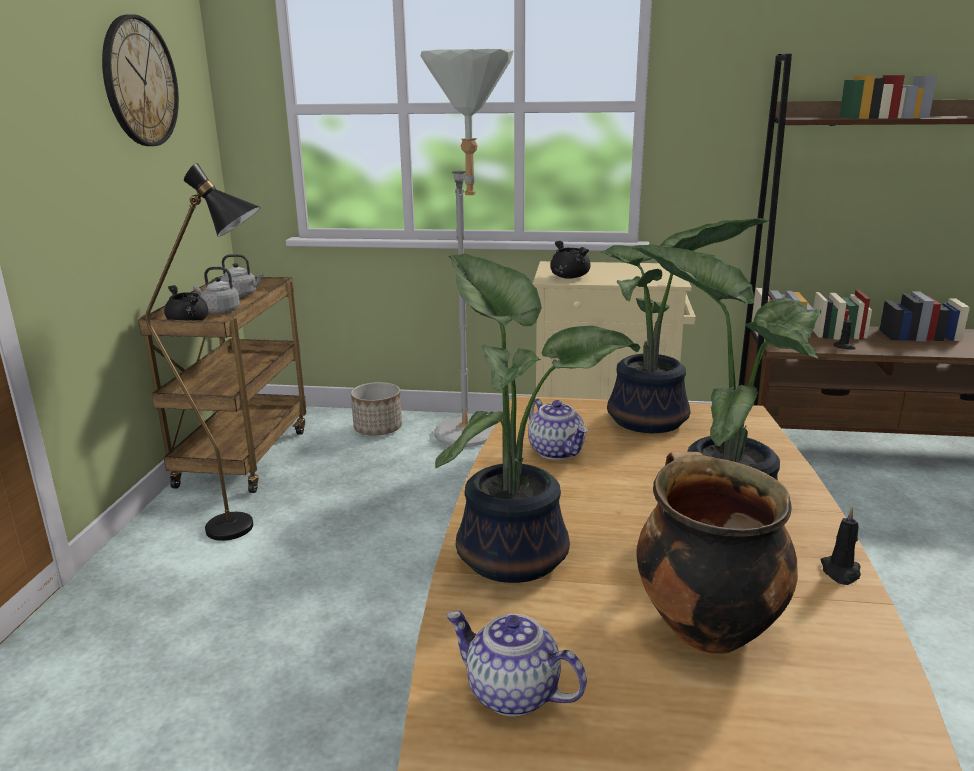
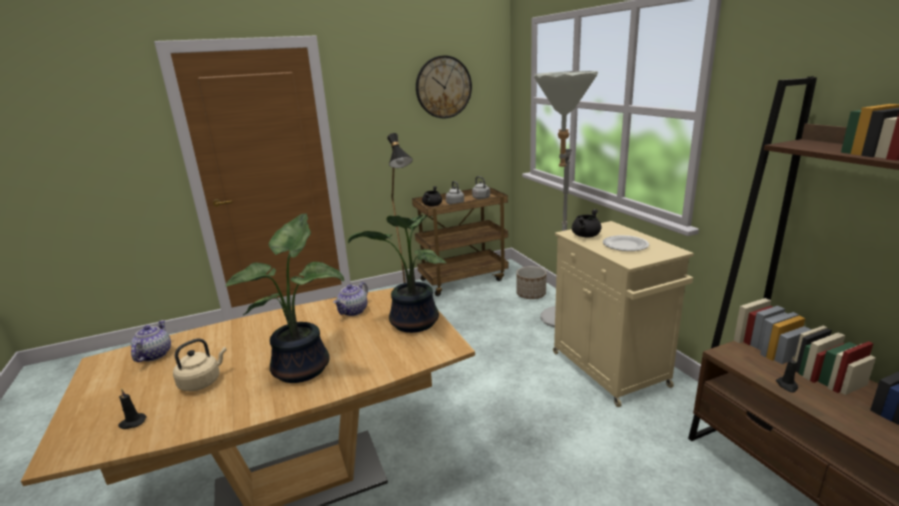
camera: 60 degrees right, 0 degrees up
potted plant [435,254,641,583] -> none
cooking pot [637,451,798,654] -> beige kettle [173,338,227,392]
black candle [821,507,861,585] -> black candle moved to [118,389,147,429]
none -> plate [603,235,649,251]

